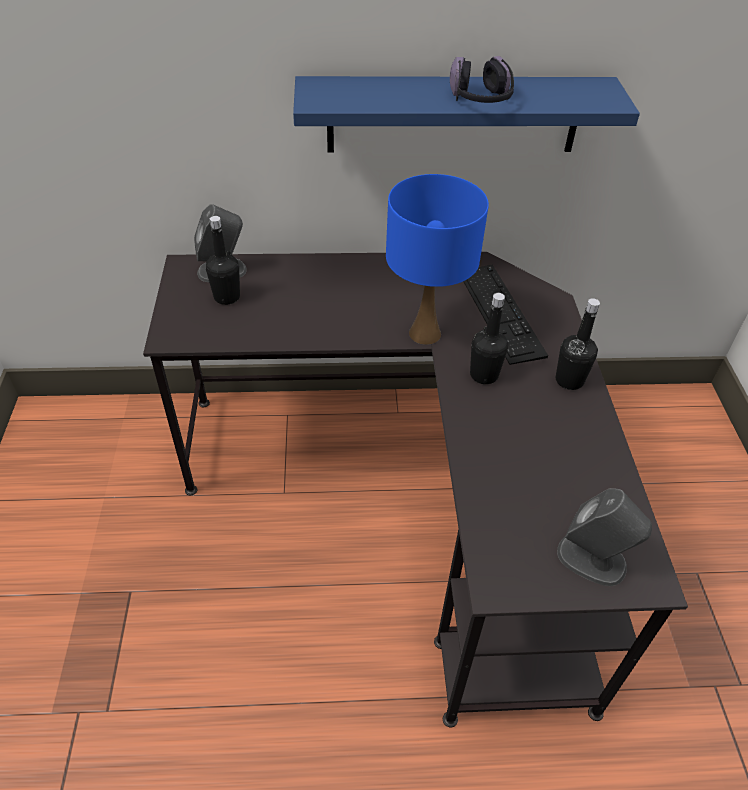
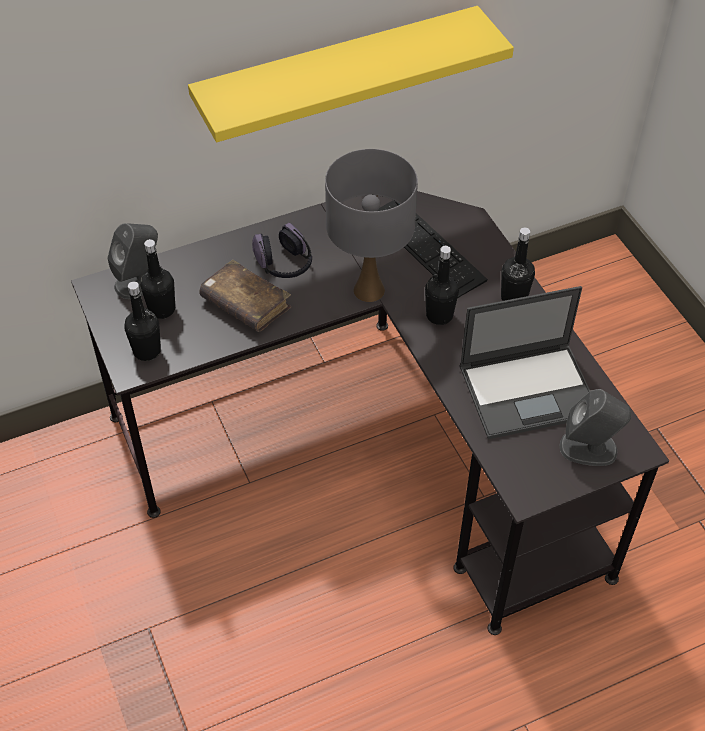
camera: 20 degrees left, 5 degrees up
blue shelf [293,76,640,153] -> yellow shelf [188,6,514,142]
blue table lamp [386,174,489,345] -> grey table lamp [325,149,418,302]
headphones [450,56,514,103] -> headphones moved to [252,223,312,278]
none -> black bottle [124,282,161,361]
none -> brown book [200,260,291,332]
none -> laptop [460,286,590,439]

